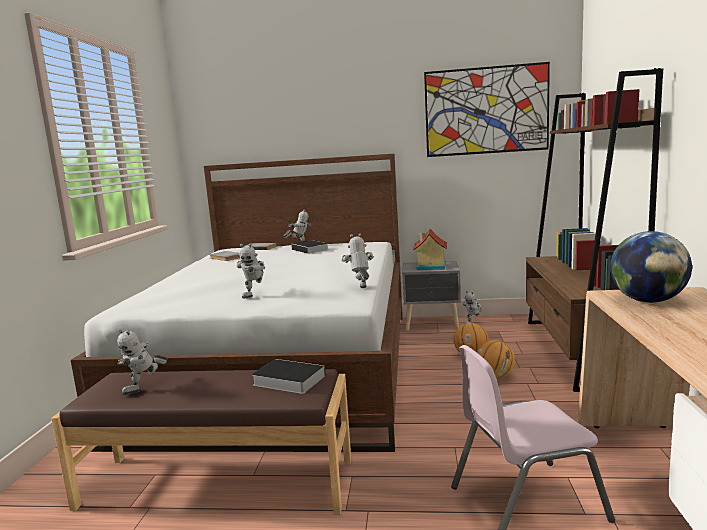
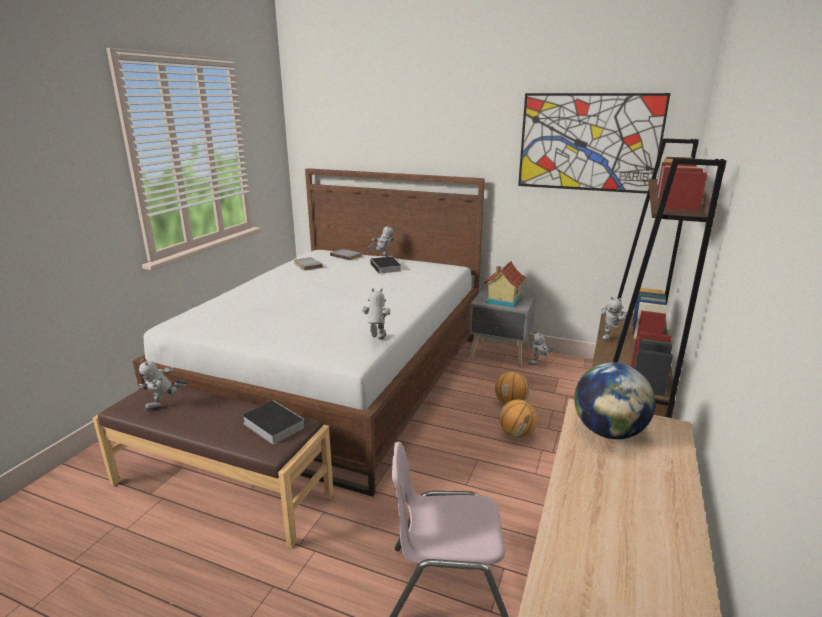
camera: 15 degrees right, 10 degrees up
toy robot [237,243,265,298] -> toy robot moved to [601,297,627,341]

